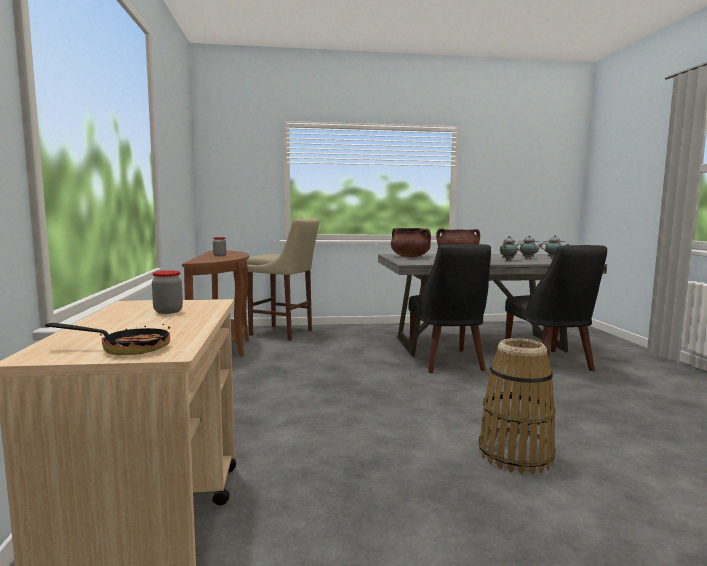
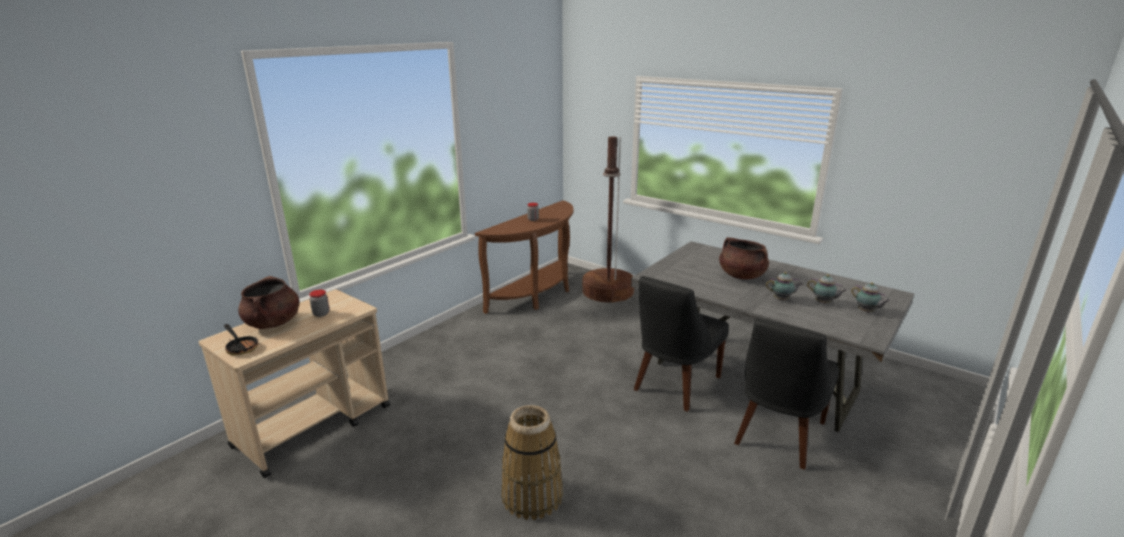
camera: 45 degrees right, 15 degrees up
beige stool [246,218,319,341] -> brown floor lamp [582,137,634,303]
brown cooking pot [391,228,431,257] -> brown cooking pot moved to [238,276,299,329]

